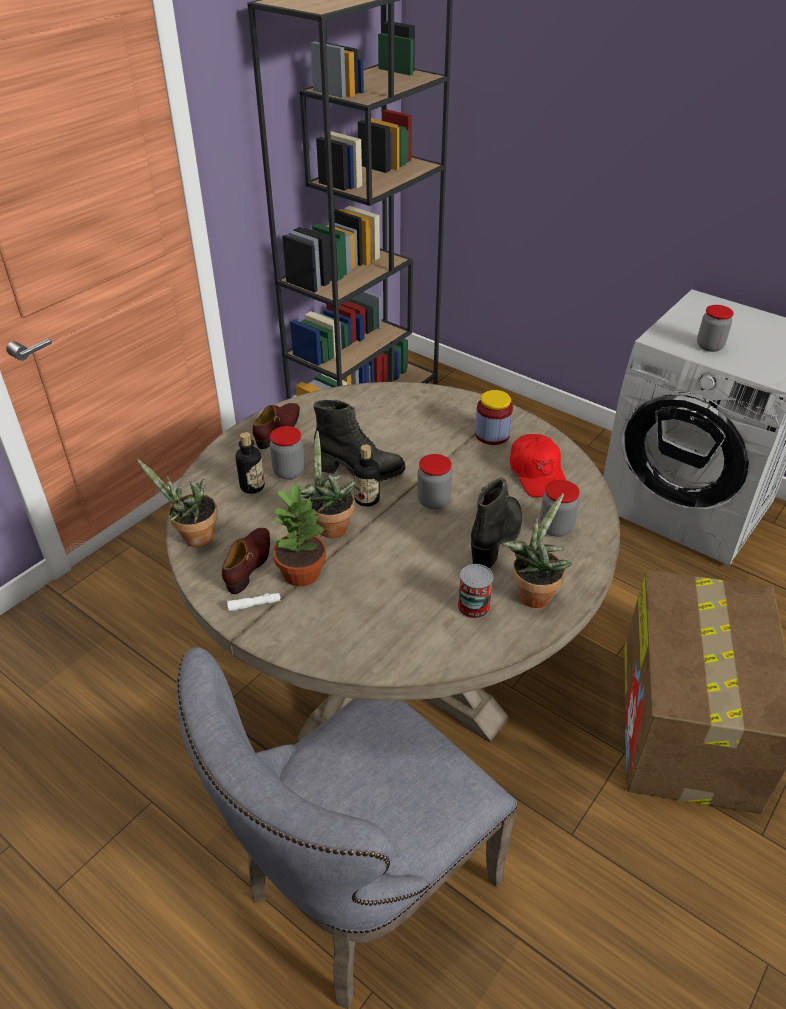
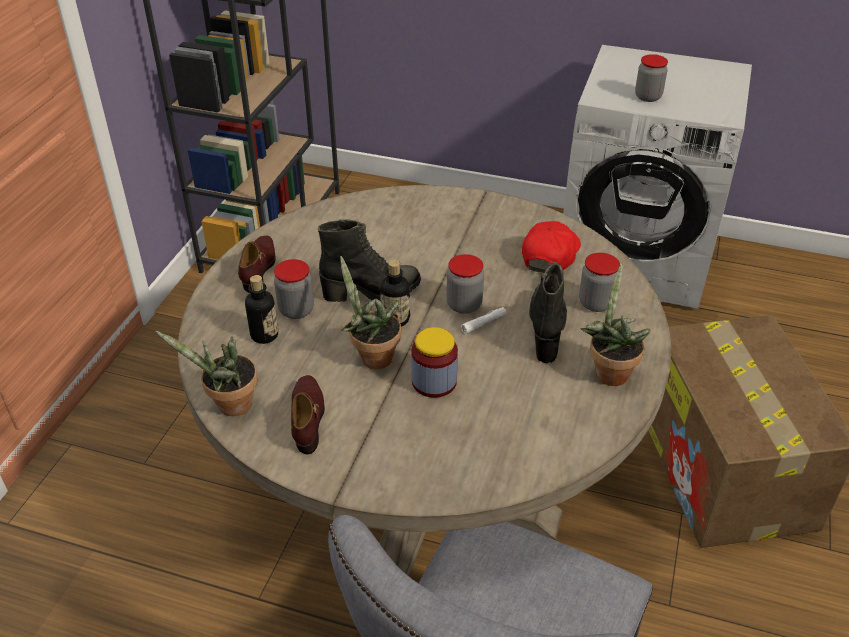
camera: 20 degrees left, 0 degrees up
white flashlight [227,593,281,611] -> white flashlight moved to [461,307,506,334]
potted plant [272,482,326,587] -> none
can [458,564,493,619] -> none
jar [475,390,513,445] -> jar moved to [411,327,458,398]
red cap [510,434,566,497] -> red cap turned 120 degrees counterclockwise [522,221,581,273]

